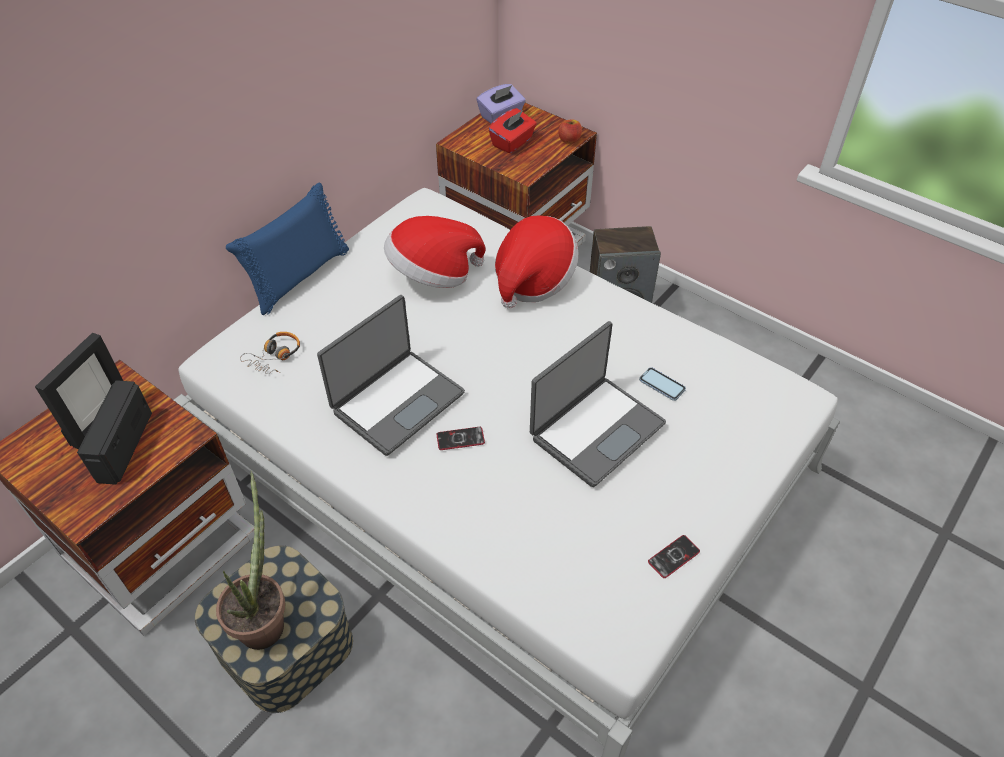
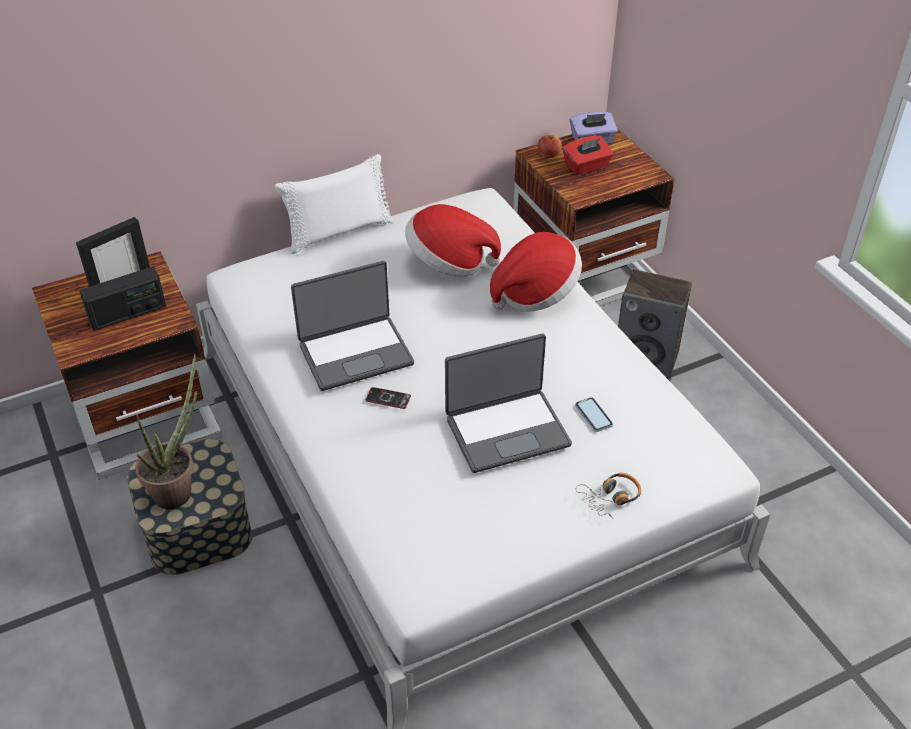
camera: 25 degrees right, 5 degrees down
radio [77,380,152,485] -> radio turned 150 degrees counterclockwise [79,267,166,331]
blue pillow [226,183,349,315] -> white pillow [275,154,393,255]
headphones [240,332,300,374] -> headphones moved to [576,473,641,518]
apple [558,119,582,144] -> apple moved to [538,135,562,158]
phone [648,535,700,578] -> none

